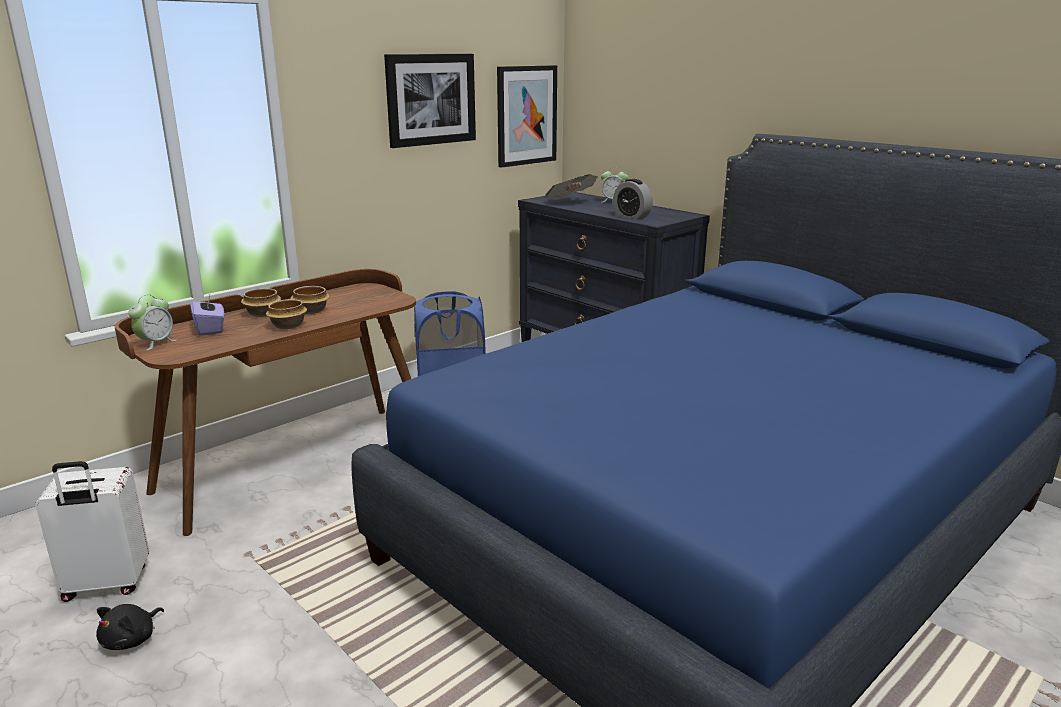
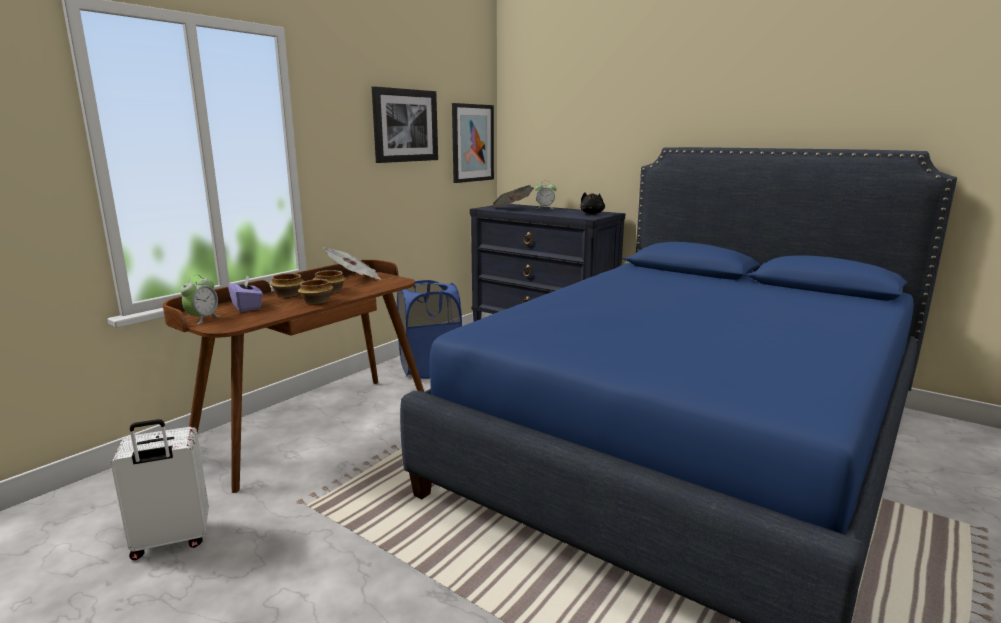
camera: 10 degrees left, 5 degrees down
black plush toy [96,604,164,650] -> black plush toy moved to [580,192,605,214]
alarm clock [613,179,653,219] -> none
none -> newspaper [323,247,382,280]

